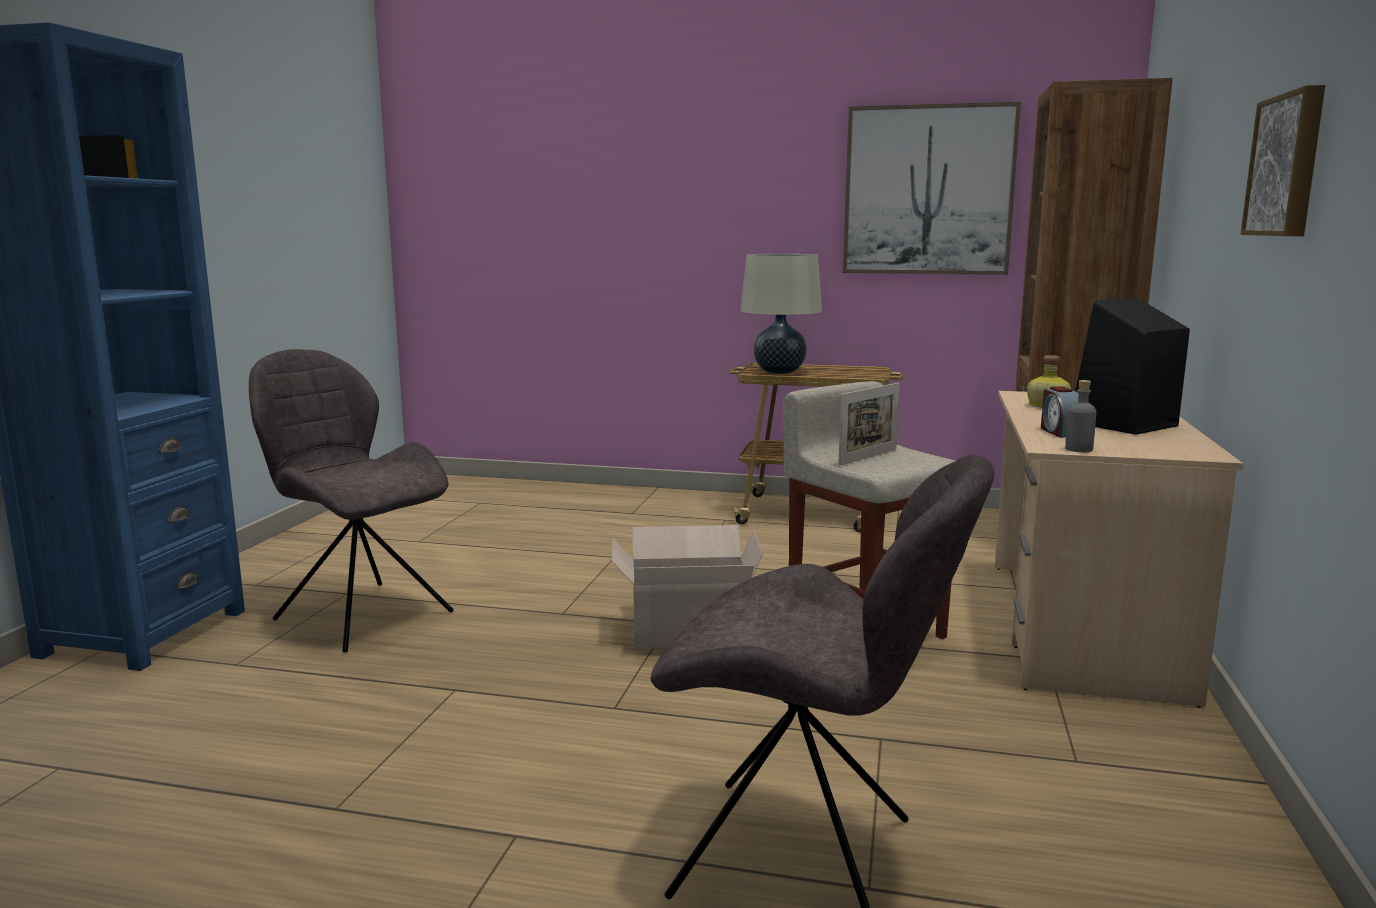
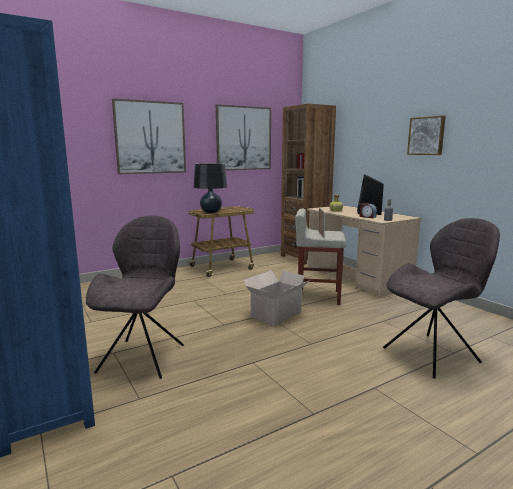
camera: 45 degrees left, 0 degrees up
grey chair [249,349,454,652] -> grey chair turned 105 degrees clockwise [86,215,184,379]
beige table lamp [740,254,822,374] -> black table lamp [194,163,227,213]
none -> picture [112,98,186,174]

